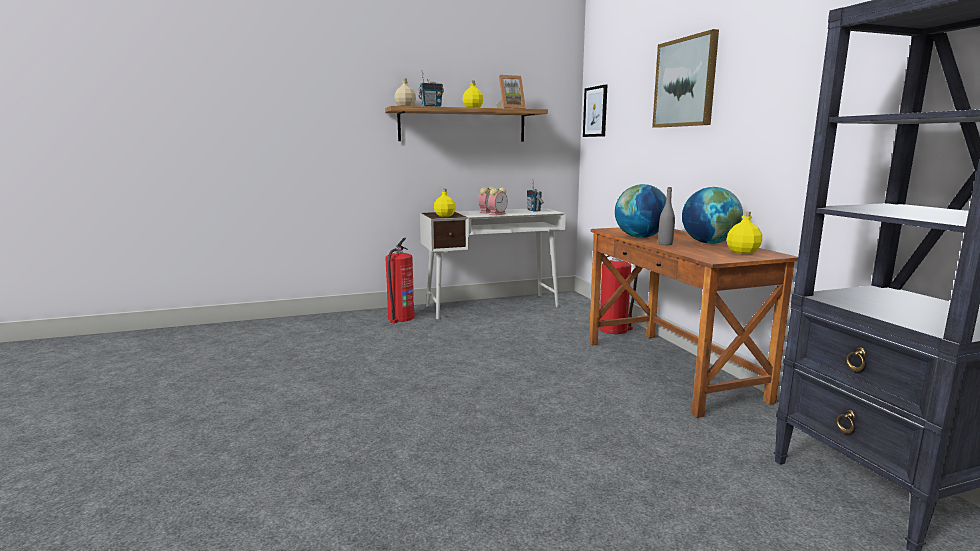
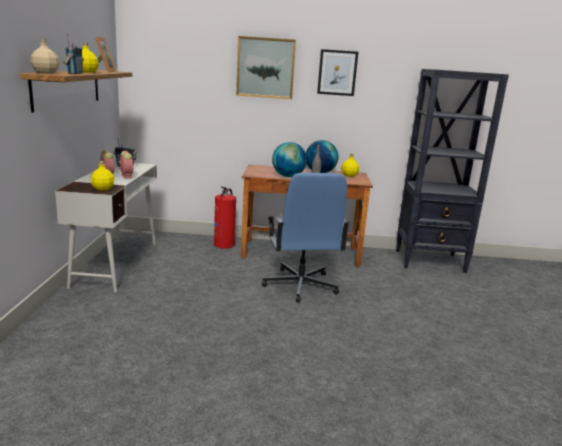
camera: 70 degrees left, 5 degrees up
fire extinguisher [385,238,415,323] -> none
picture [583,84,607,137] -> picture moved to [317,49,358,96]
none -> blue office chair [262,173,350,303]

